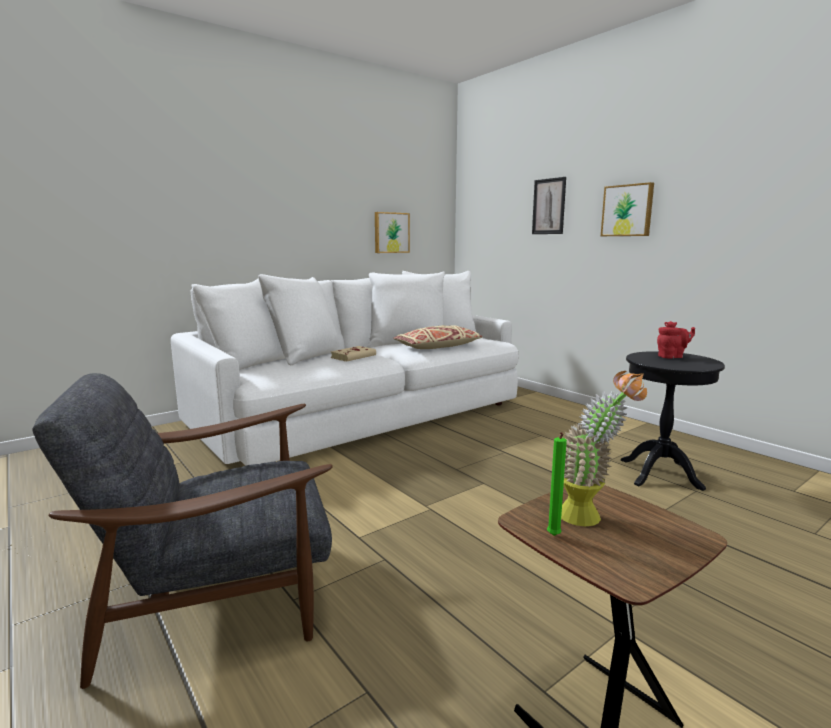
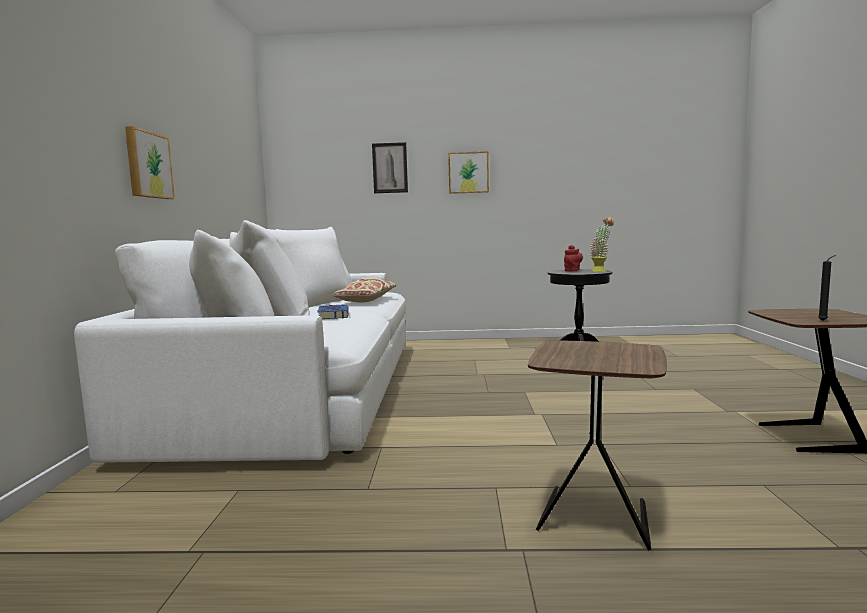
camera: 50 degrees left, 5 degrees down
grey armchair [32,373,333,689] -> brown side table [528,340,667,551]
beige book [331,346,376,361] -> blue book [318,304,349,319]
picture [375,212,410,253] -> picture moved to [125,126,175,199]
green candle [547,432,567,536] -> black candle [818,255,836,321]
potted plant [561,371,647,526] -> potted plant moved to [590,217,614,272]

